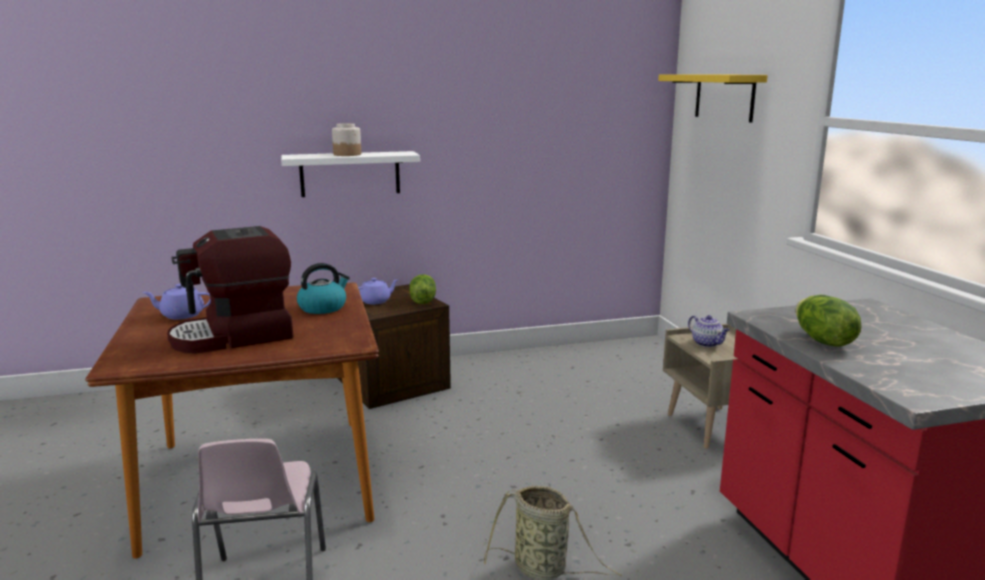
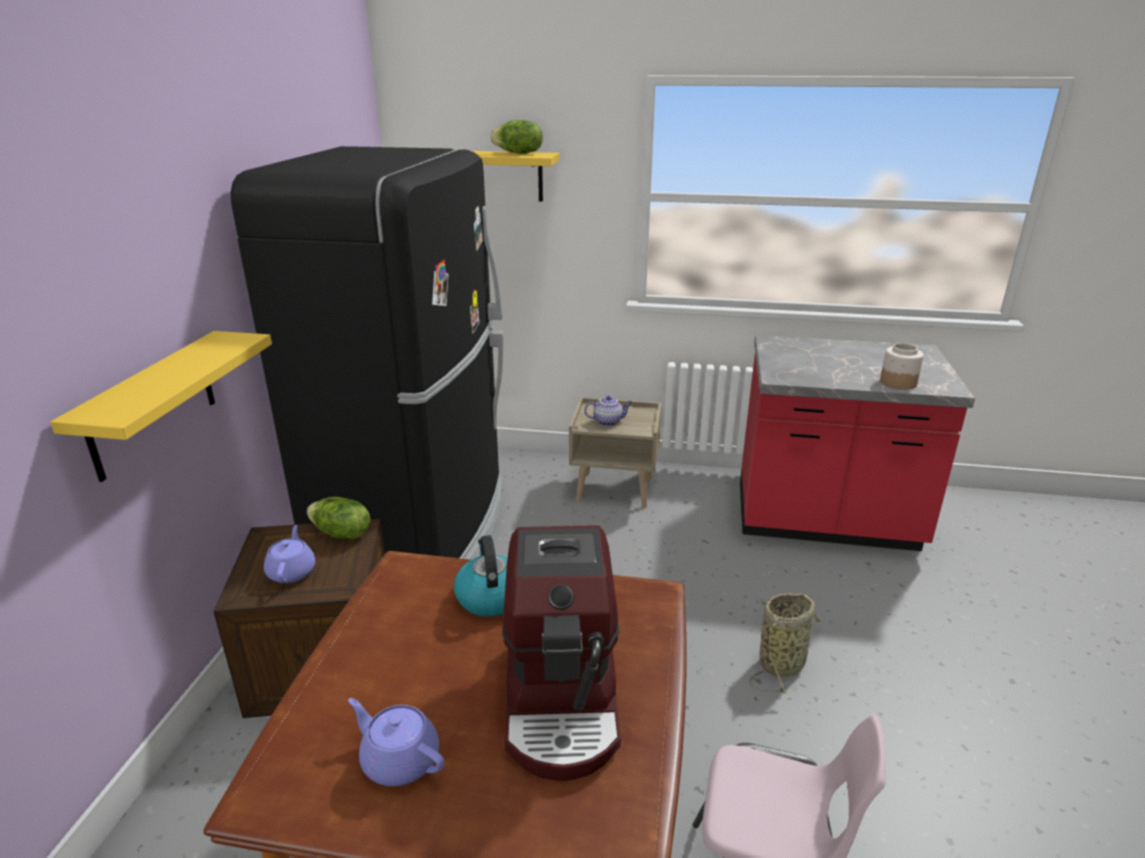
camera: 65 degrees left, 10 degrees up
purple teapot [142,284,211,319] -> purple teapot turned 105 degrees clockwise [348,698,444,786]
white shelf [281,151,420,197] -> yellow shelf [50,331,272,482]
jar [332,123,361,156] -> jar moved to [880,343,924,389]
lettuce [796,295,862,347] -> lettuce moved to [490,120,543,154]
none -> black fridge [231,146,504,560]

